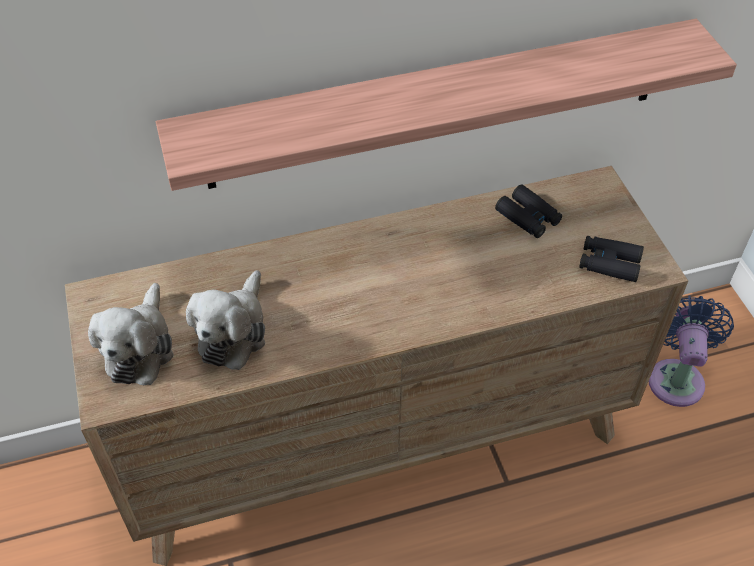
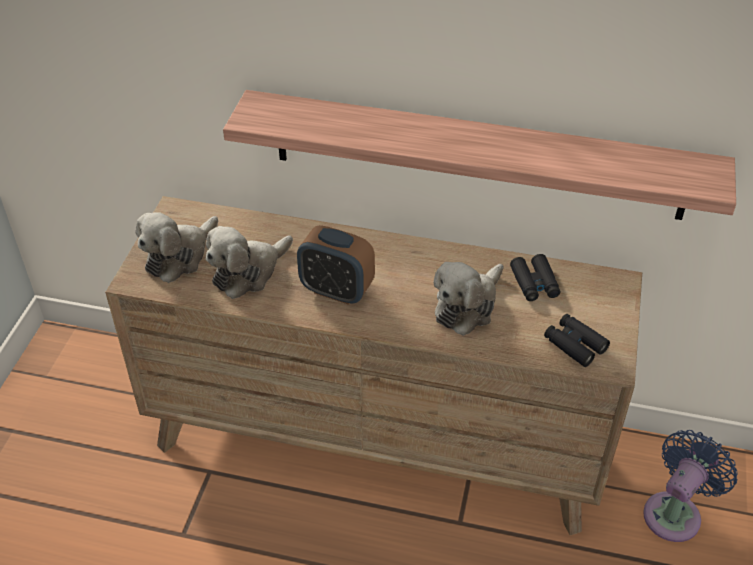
camera: 30 degrees right, 5 degrees down
none -> alarm clock [297,225,375,305]
none -> plush toy [433,262,504,336]

